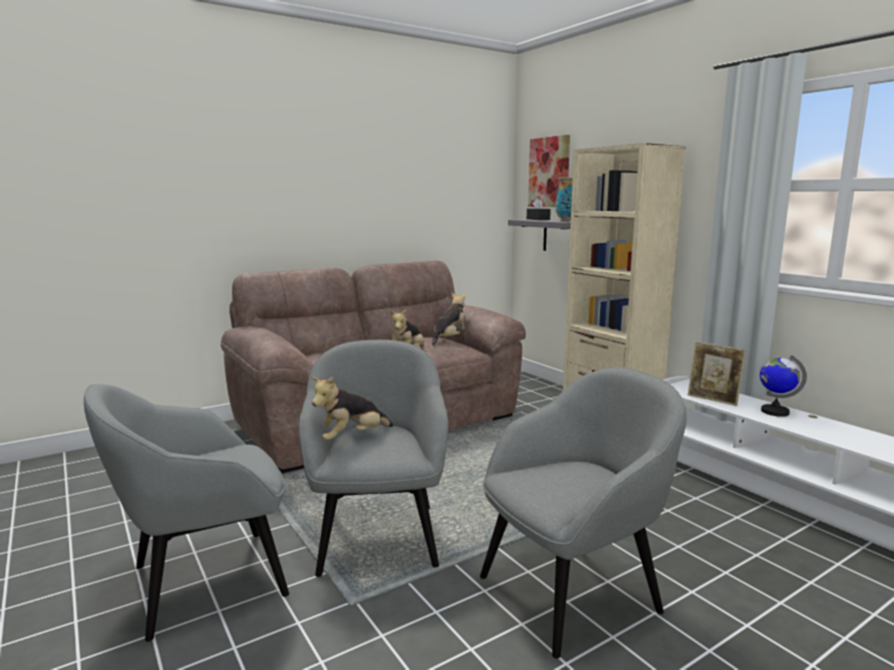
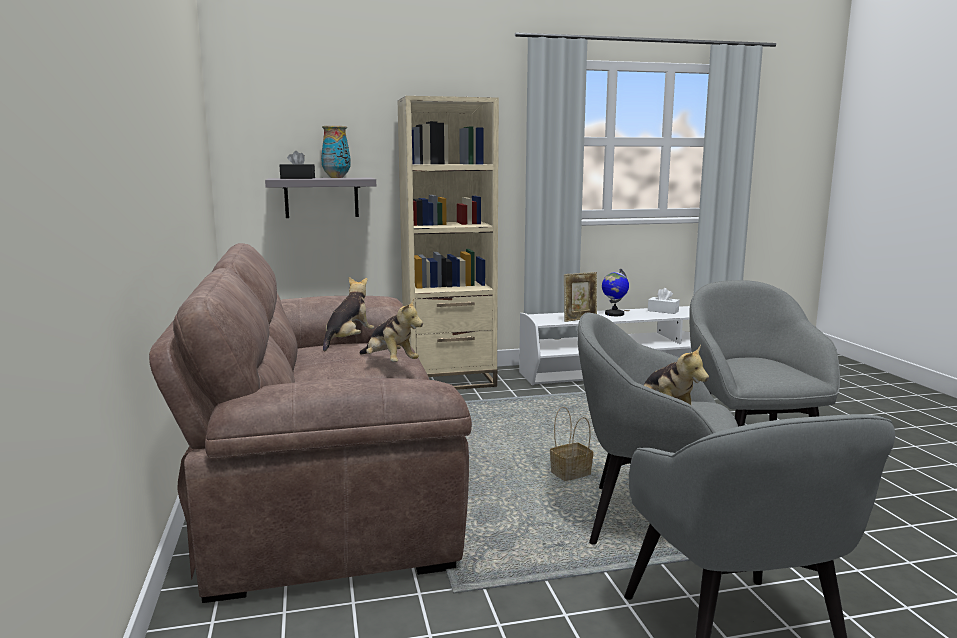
camera: 70 degrees left, 0 degrees up
plush toy [432,292,466,346] -> plush toy turned 60 degrees clockwise [323,277,374,351]
picture [528,135,570,207] -> none
none -> basket [550,407,593,481]
none -> white tissue box [648,288,679,314]

